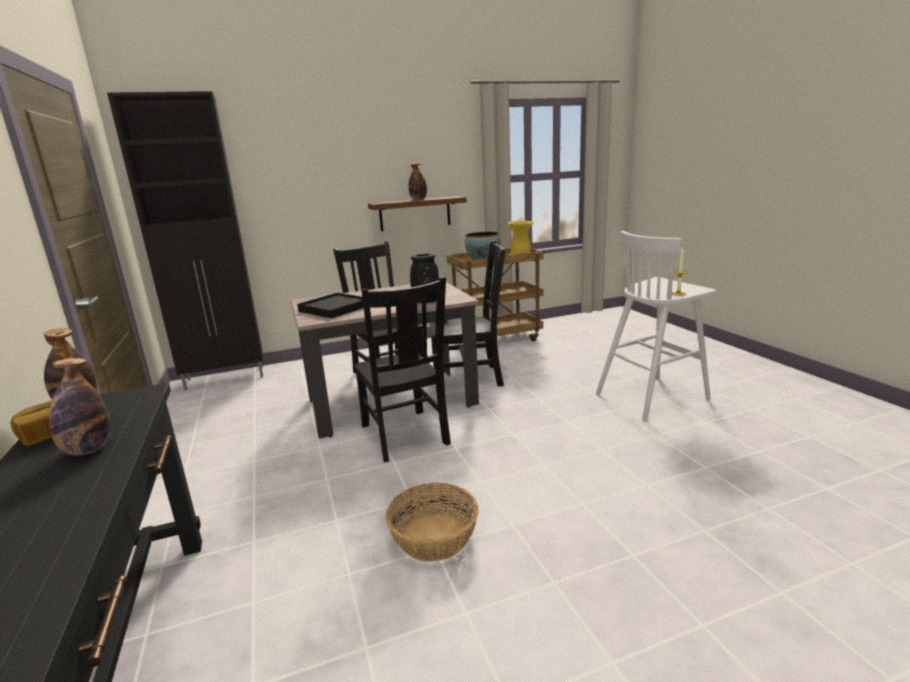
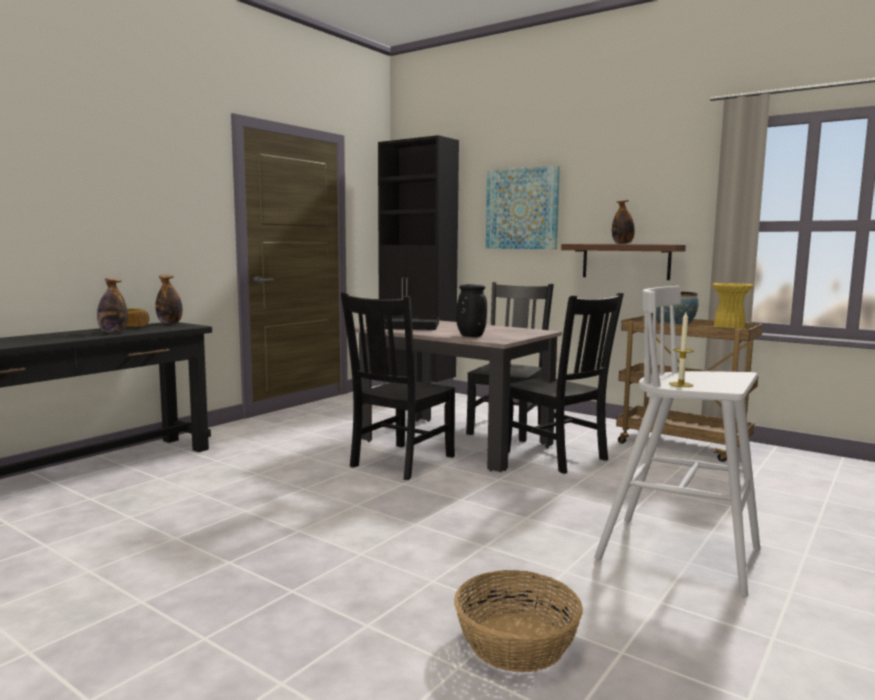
camera: 55 degrees right, 10 degrees down
basket [386,483,479,562] -> basket moved to [454,570,583,672]
none -> picture [486,165,560,249]

